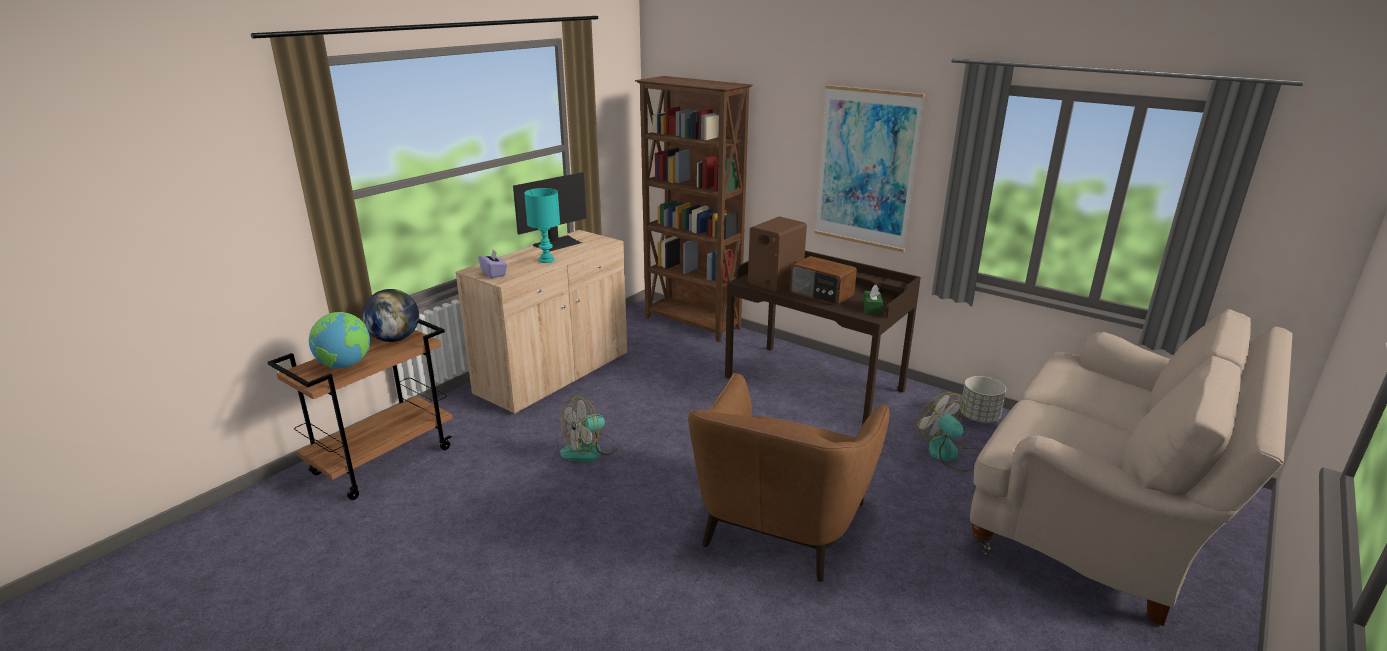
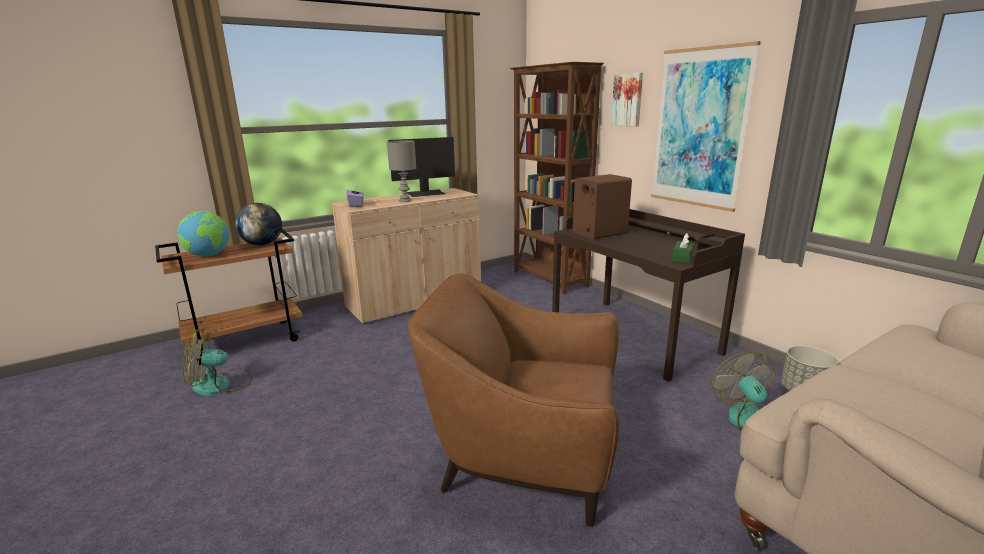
camera: 20 degrees right, 5 degrees down
turquoise table lamp [524,188,560,263] -> grey table lamp [387,140,416,202]
fan [560,396,619,462] -> fan moved to [183,329,252,396]
brown armchair [688,373,889,582] -> brown armchair turned 60 degrees clockwise [408,273,619,527]
radio [790,256,857,306] -> none
none -> picture [611,73,643,127]

